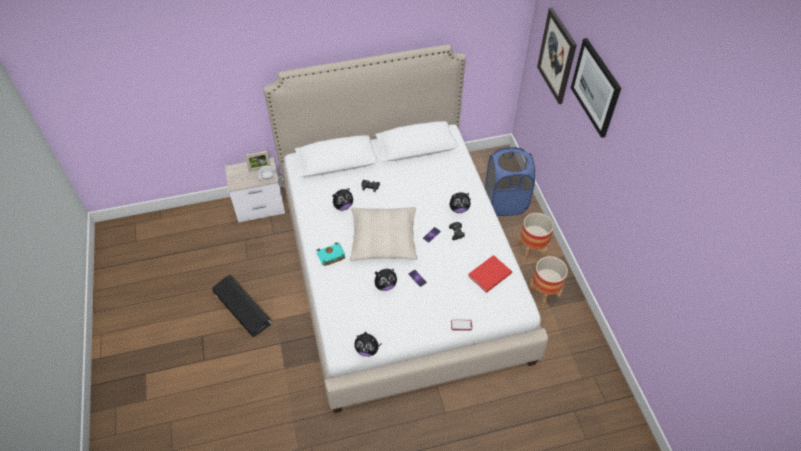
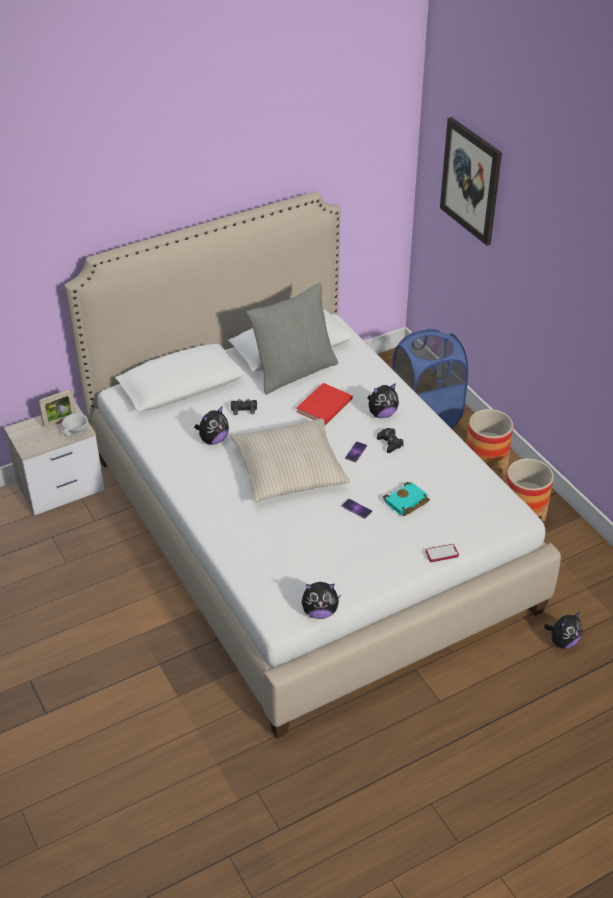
camera: 15 degrees left, 10 degrees down
black storage box [212,275,272,338] -> none
turquoise book [317,242,345,266] -> turquoise book moved to [383,482,430,516]
plush toy [374,269,397,291] -> plush toy moved to [544,612,582,649]
red book [468,255,512,293] -> red book moved to [296,383,353,425]
picture [571,38,621,138] -> none
none -> grey pillow [246,283,338,395]

